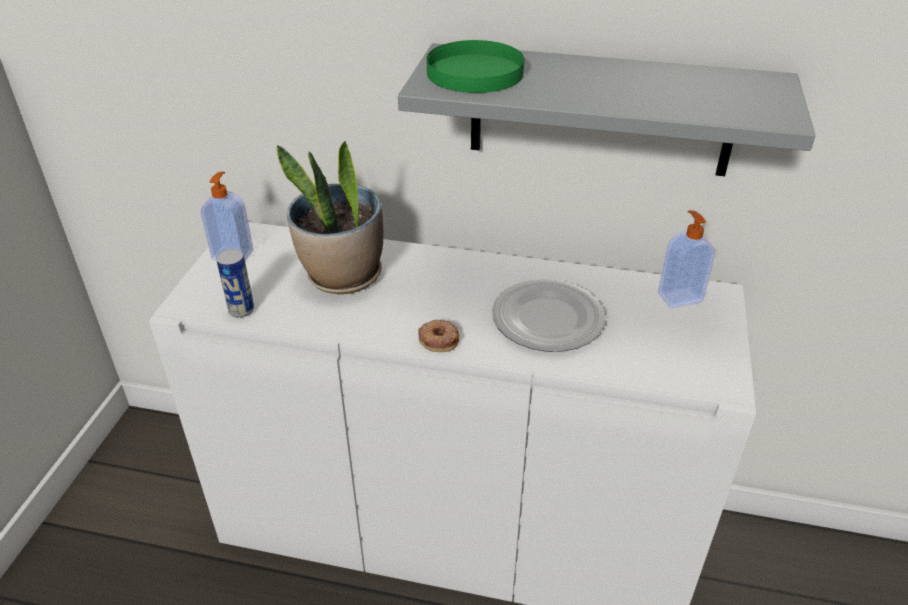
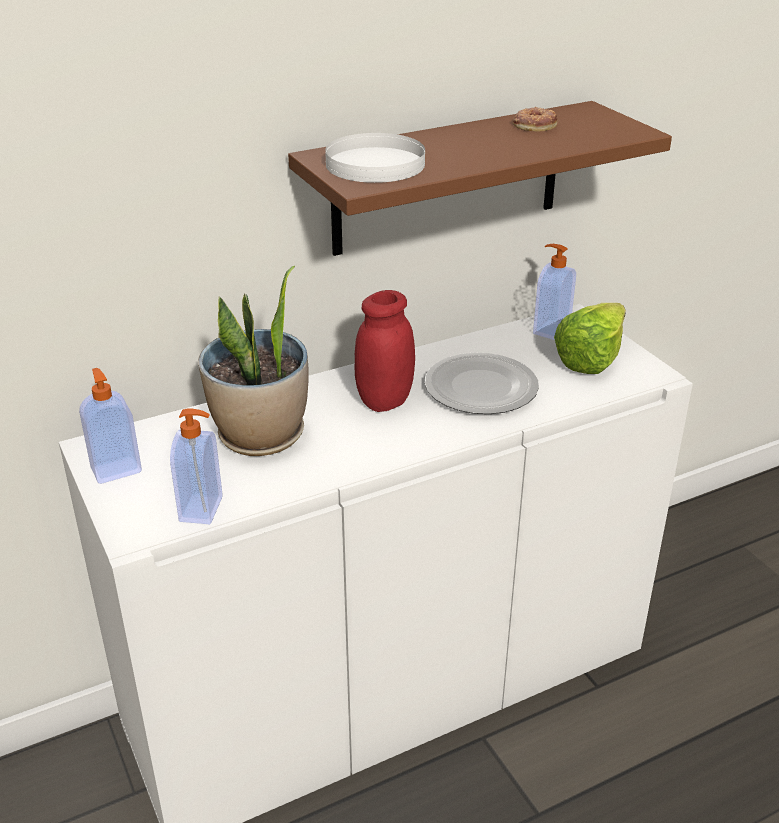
camera: 40 degrees left, 5 degrees down
can [216,248,254,318] -> soap dispenser [170,408,222,524]
grey shelf [398,43,816,176] -> brown shelf [288,101,672,256]
donut [418,320,460,352] -> donut moved to [513,106,557,131]
green plate [427,40,524,93] -> white plate [325,133,425,183]
none -> red jar [355,290,415,412]
none -> lettuce [554,303,626,374]

